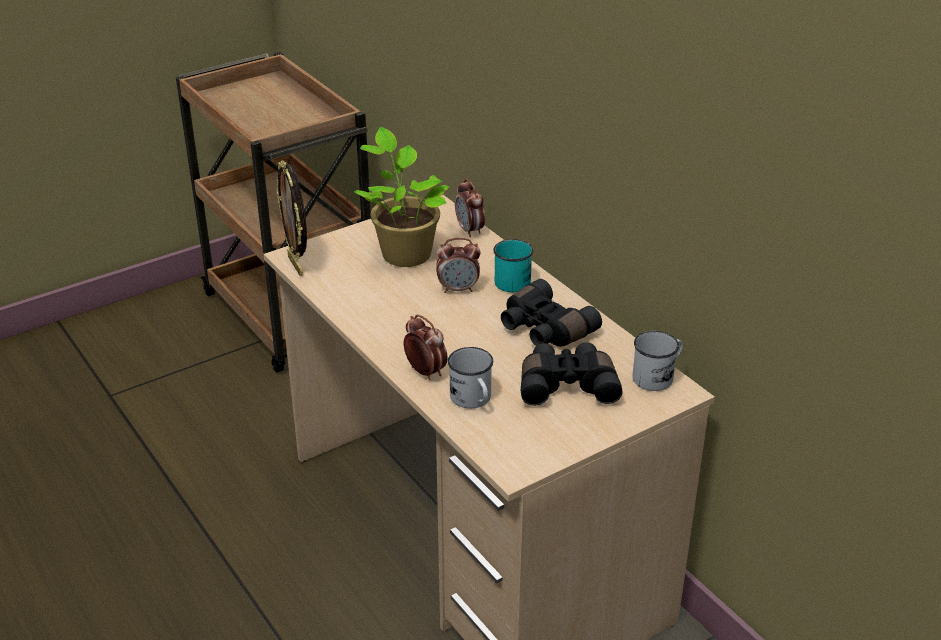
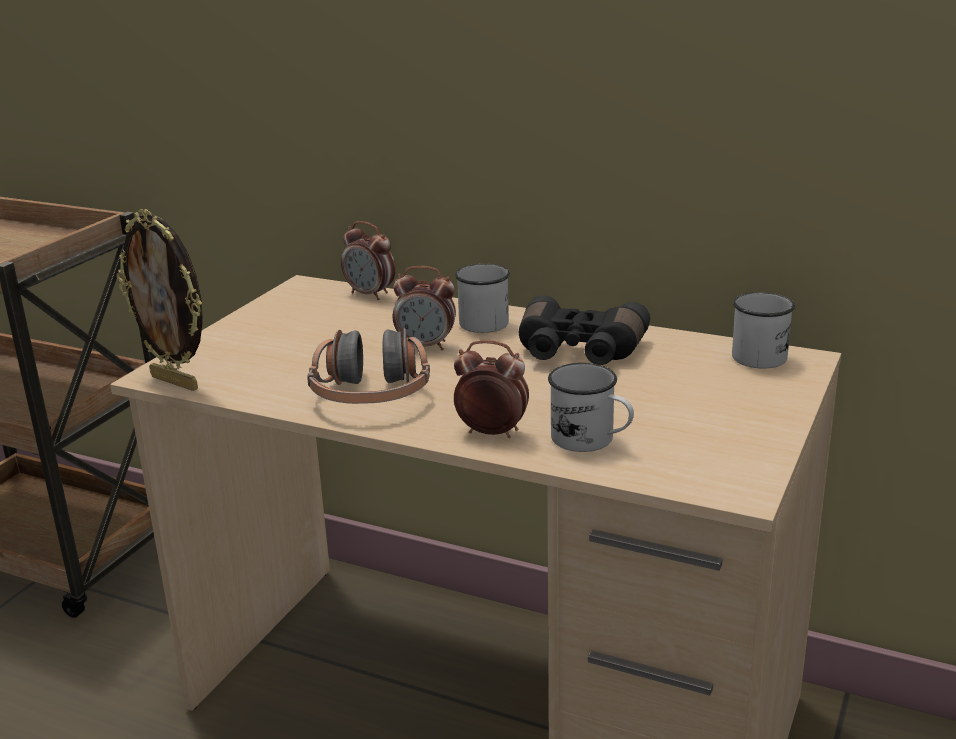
camera: 30 degrees left, 10 degrees down
potted plant [354,127,449,267] -> none
alarm clock [436,238,481,293] -> alarm clock turned 45 degrees clockwise [393,266,456,350]
turquoise mug [493,239,534,292] -> white mug [455,264,510,333]
black binoculars [521,342,622,406] -> none
none -> headphones [307,328,430,404]

